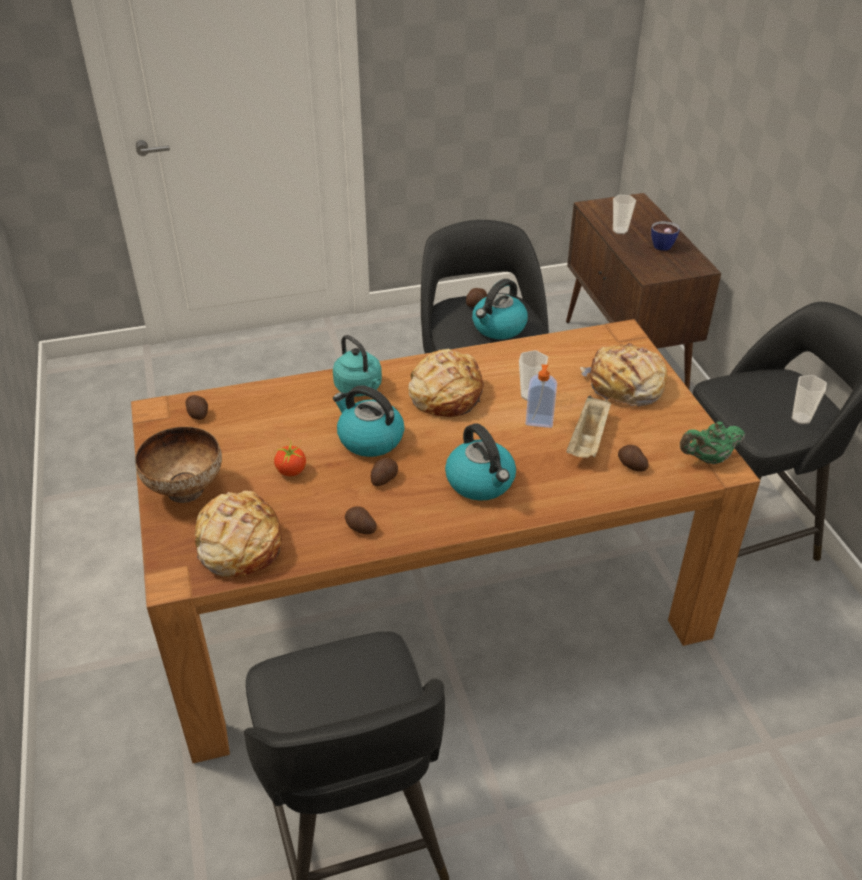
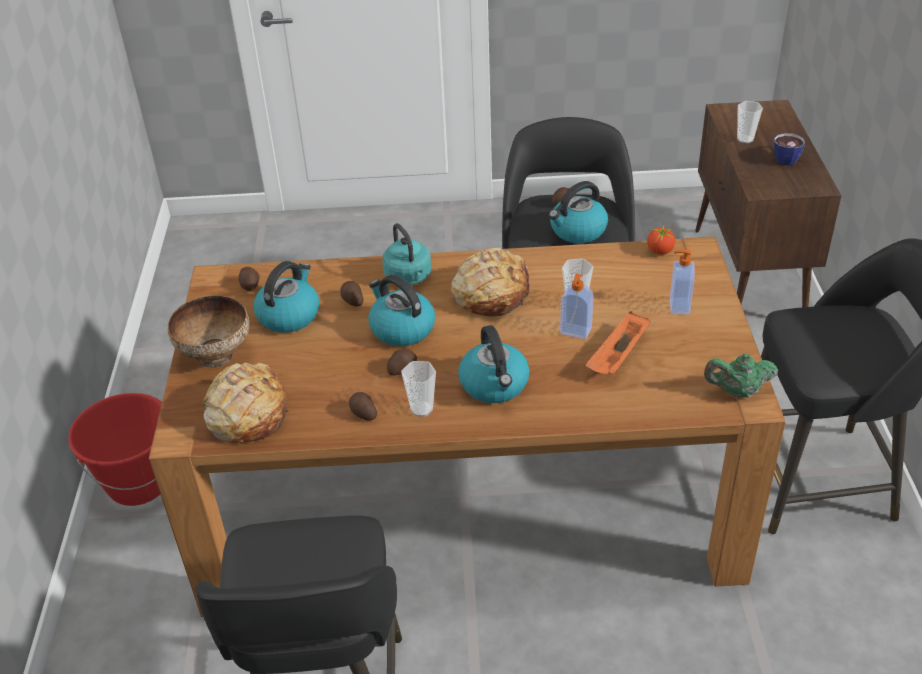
camera: 15 degrees right, 0 degrees up
tomato [274,439,306,476] -> tomato moved to [647,221,676,255]
beige tray [566,396,611,458] -> orange tray [586,311,650,375]
bread [580,343,668,406] -> soap dispenser [670,249,695,315]
potato [618,445,648,472] -> potato moved to [341,281,364,307]
cup [792,375,827,424] -> cup moved to [401,361,436,417]
none -> red bucket [68,393,162,506]
none -> kettle [254,261,319,333]

